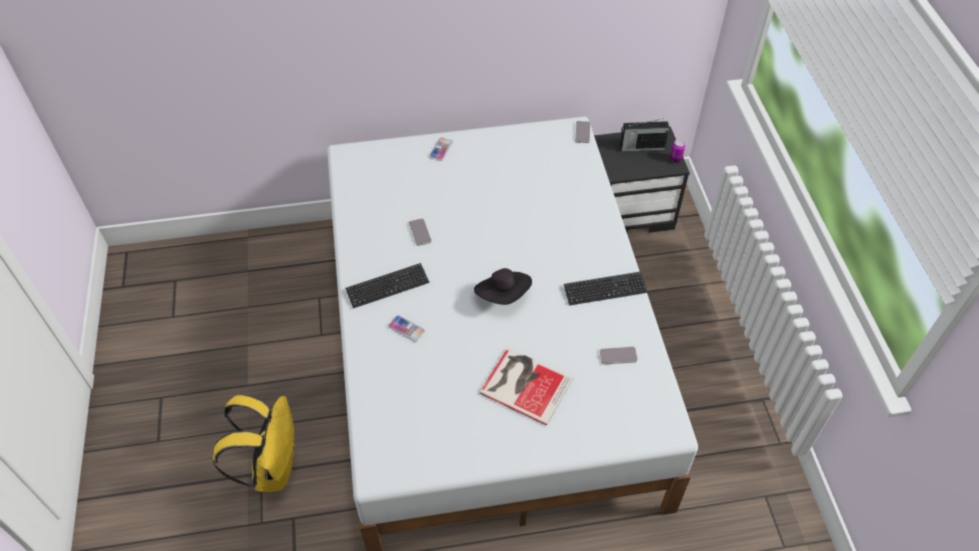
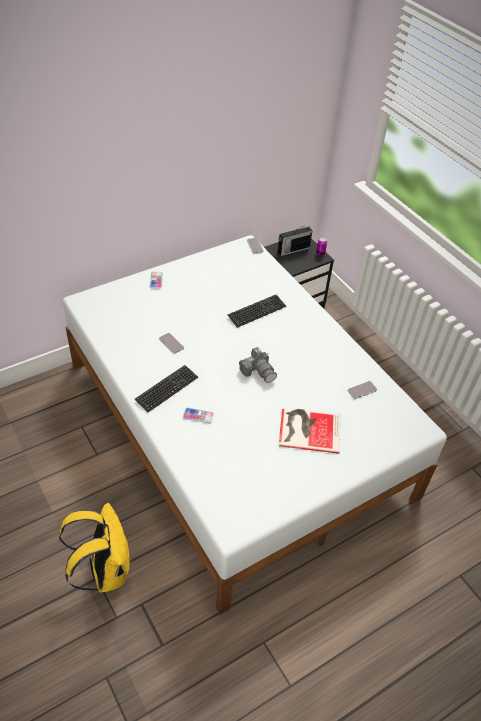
camera: 25 degrees left, 5 degrees down
black hat [474,268,532,305] -> camera [239,347,277,383]
keyboard [564,272,648,305] -> keyboard moved to [228,295,286,328]

